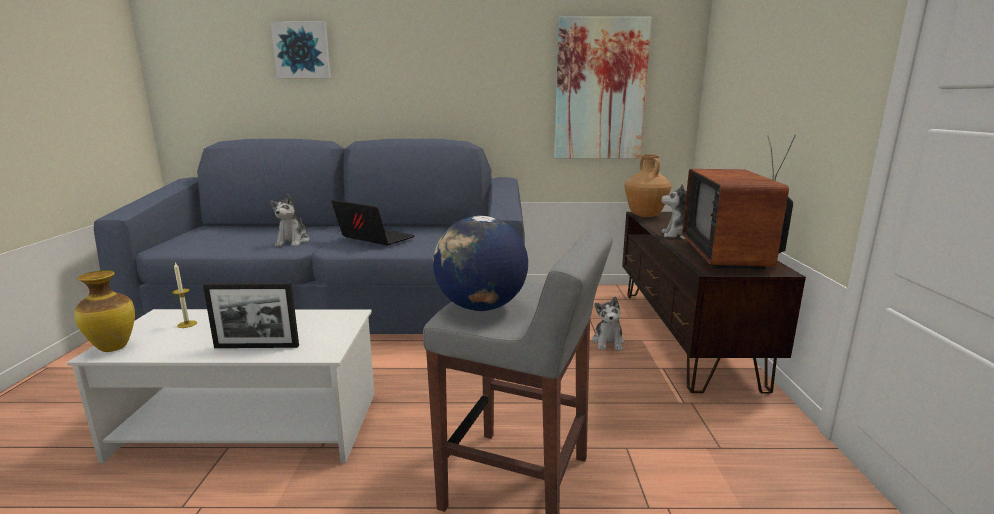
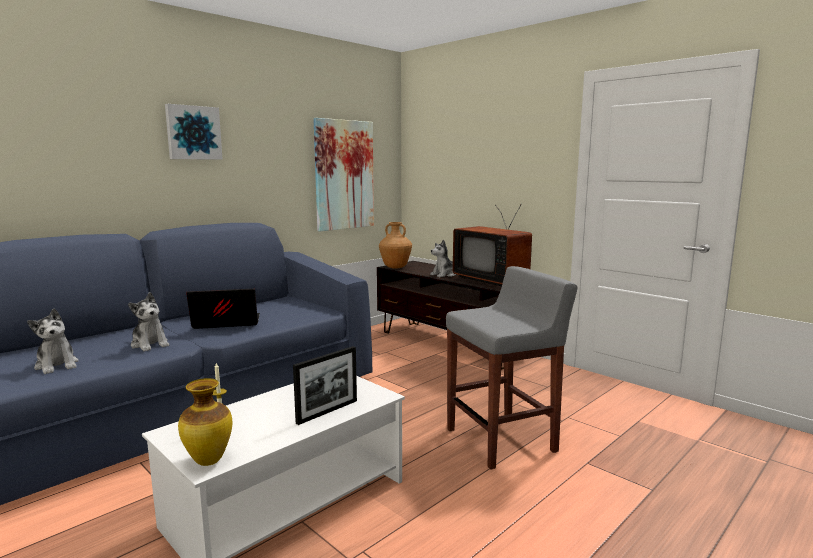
camera: 45 degrees left, 5 degrees down
picture [270,21,331,78] -> picture moved to [165,104,222,160]
globe [433,216,528,311] -> none
plush toy [592,296,625,351] -> plush toy moved to [27,309,79,374]

